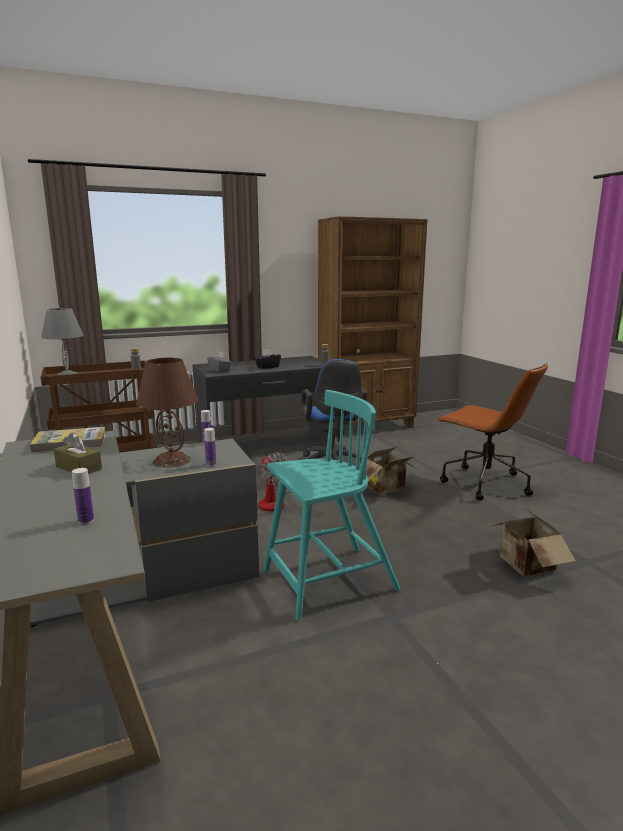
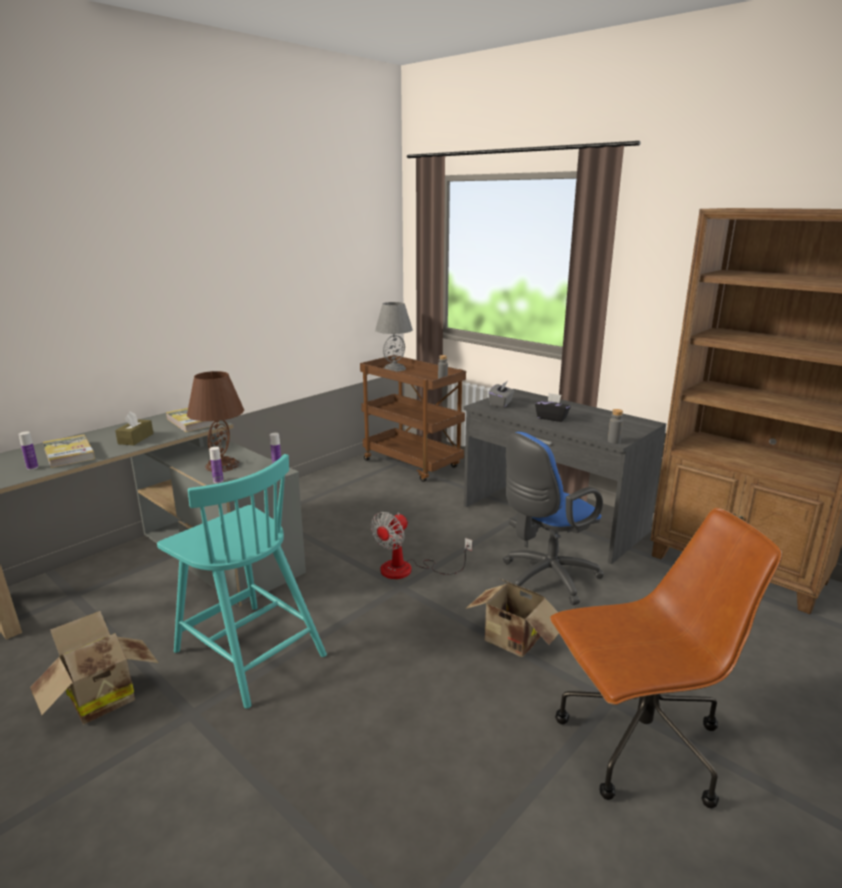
camera: 65 degrees right, 5 degrees up
brown office chair [437,363,548,500] -> brown office chair turned 120 degrees counterclockwise [550,508,782,809]
cardboard box [492,507,576,576] -> cardboard box moved to [30,611,159,724]
none -> book [43,435,95,468]

